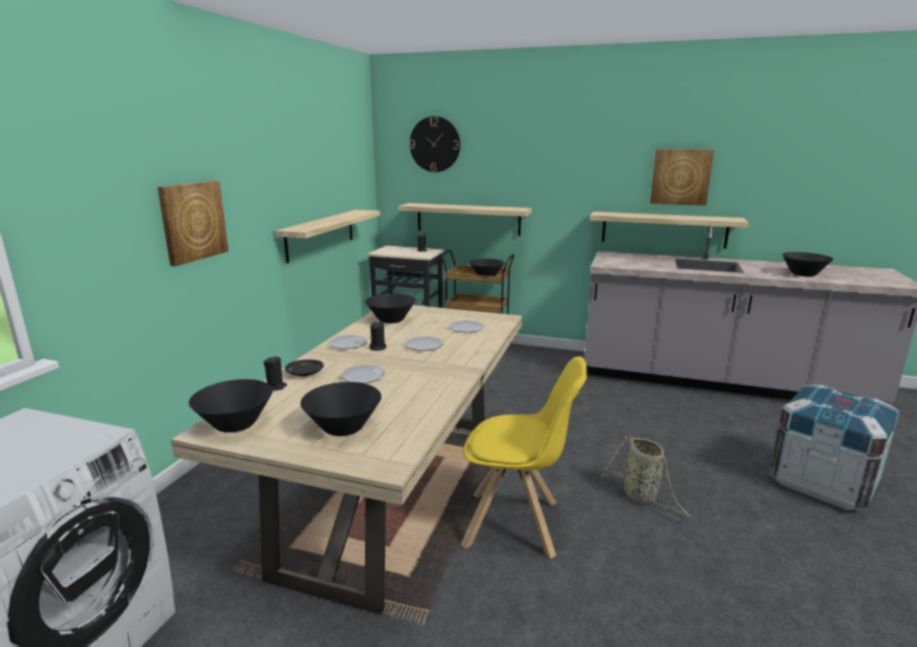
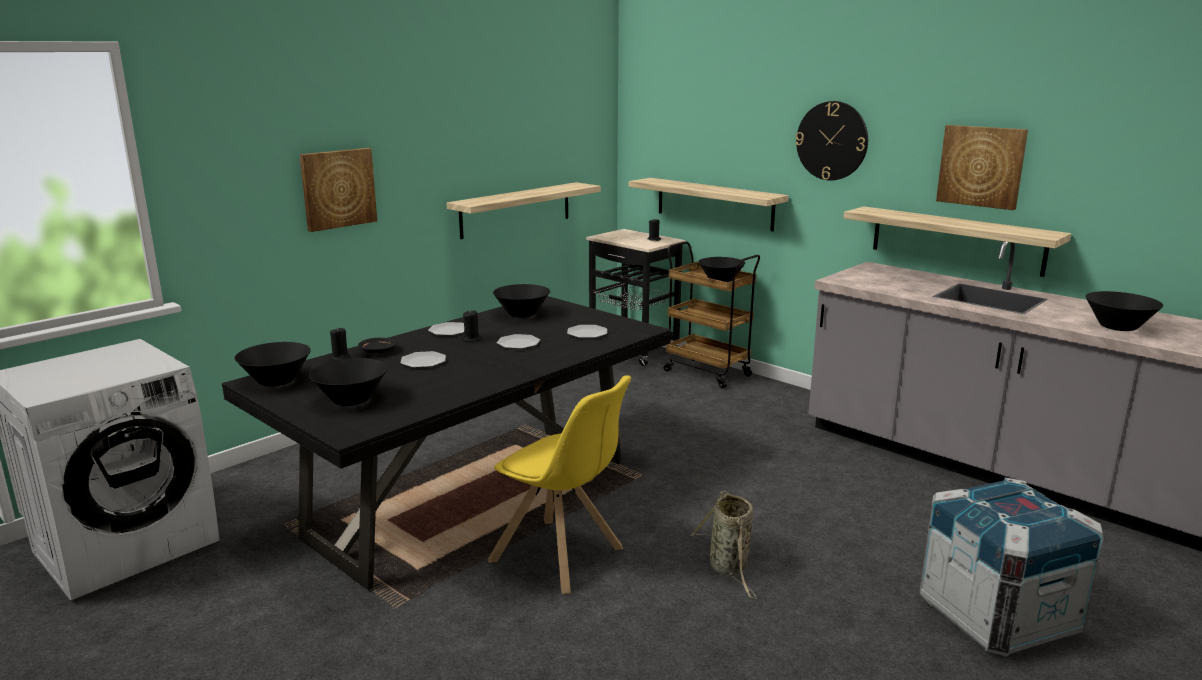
camera: 25 degrees right, 0 degrees up
beige dining table [171,305,522,615] -> black dining table [222,296,671,590]
wall clock [409,116,460,172] -> wall clock moved to [795,101,868,181]

